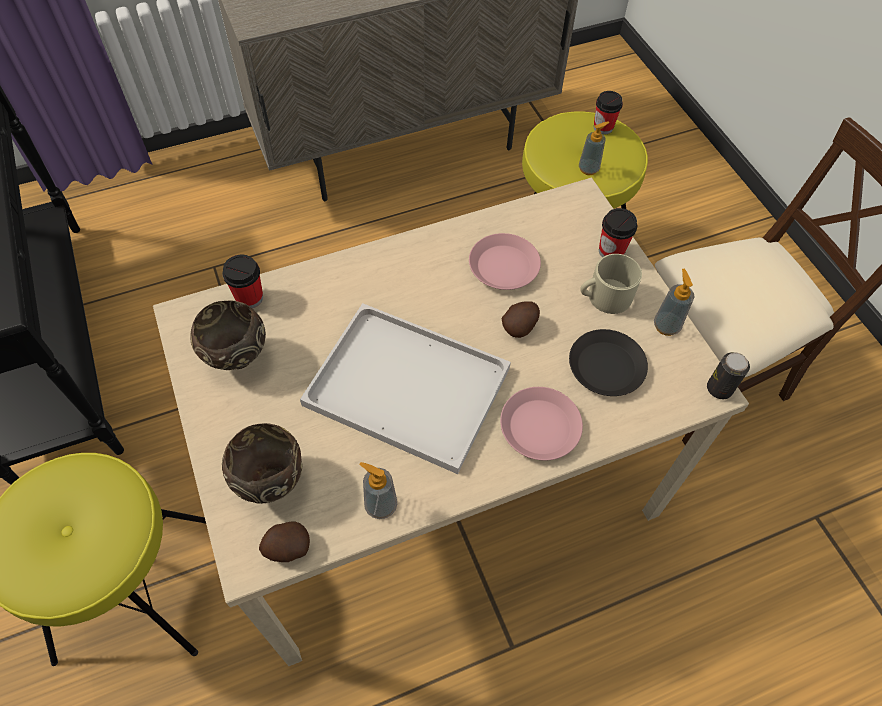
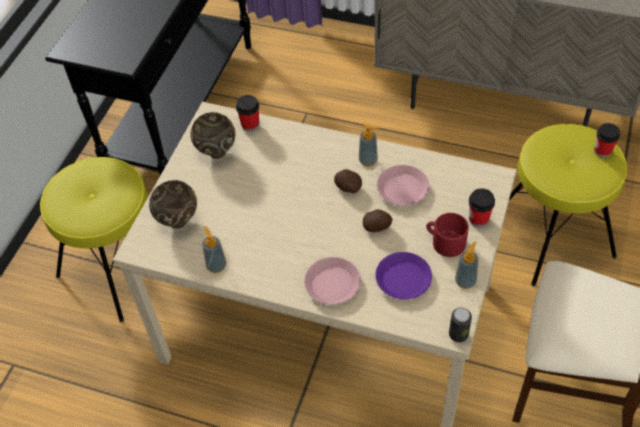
camera: 45 degrees right, 5 degrees down
potato [259,522,310,562] -> potato moved to [334,169,362,194]
white tray [300,303,511,474] -> none
black plate [569,329,648,396] -> purple plate [375,252,432,299]
soap dispenser [579,122,609,175] -> soap dispenser moved to [359,125,379,167]
beige mug [580,254,642,314] -> red mug [426,213,469,257]

